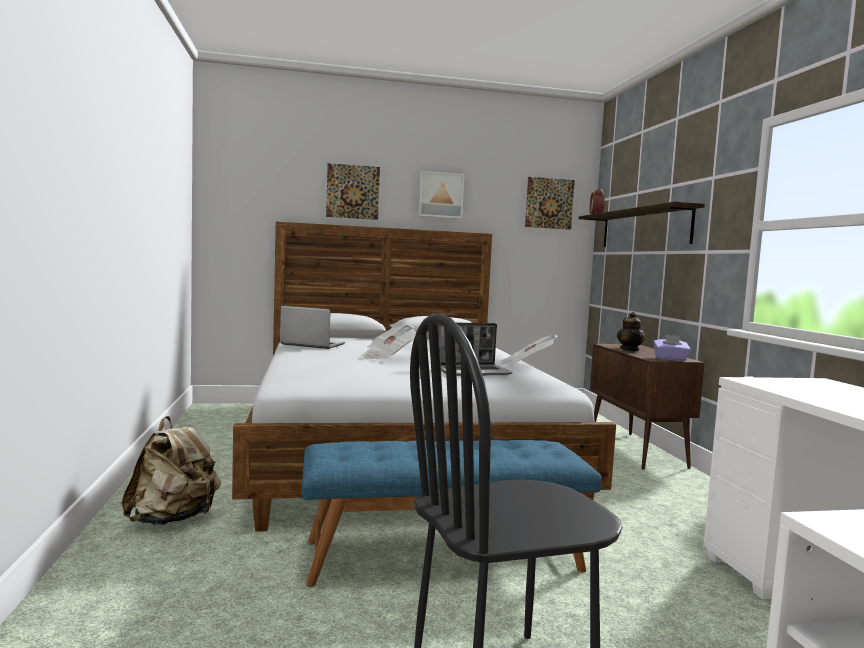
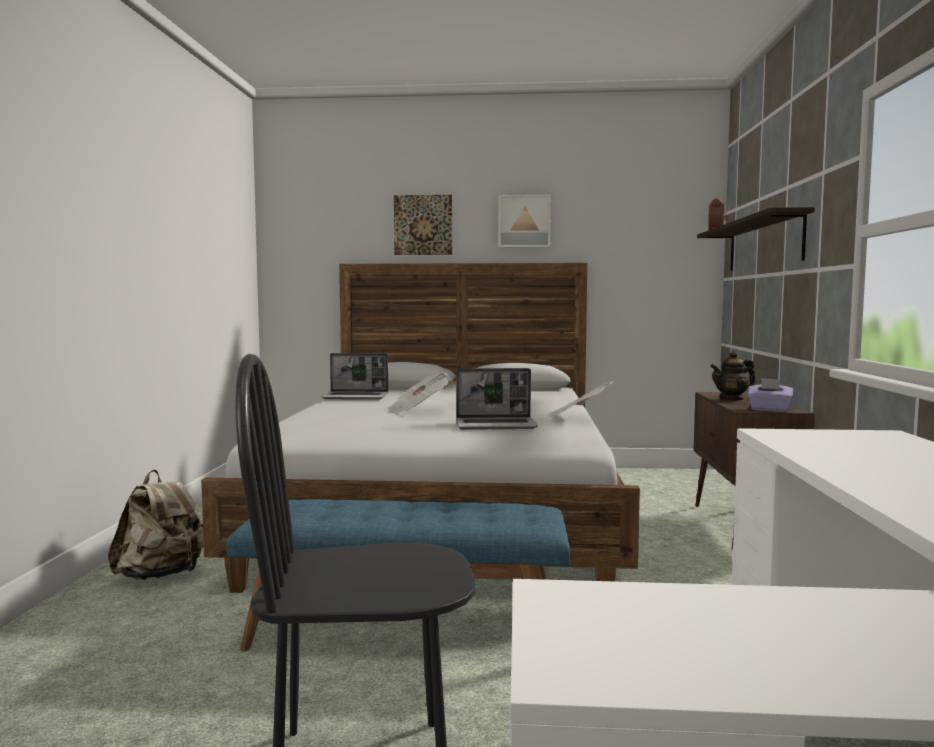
camera: 15 degrees right, 0 degrees up
laptop [280,305,345,349] -> laptop turned 150 degrees clockwise [321,353,388,400]
picture [525,177,575,230] -> none
teapot [617,312,646,351] -> teapot turned 60 degrees clockwise [710,351,755,401]

